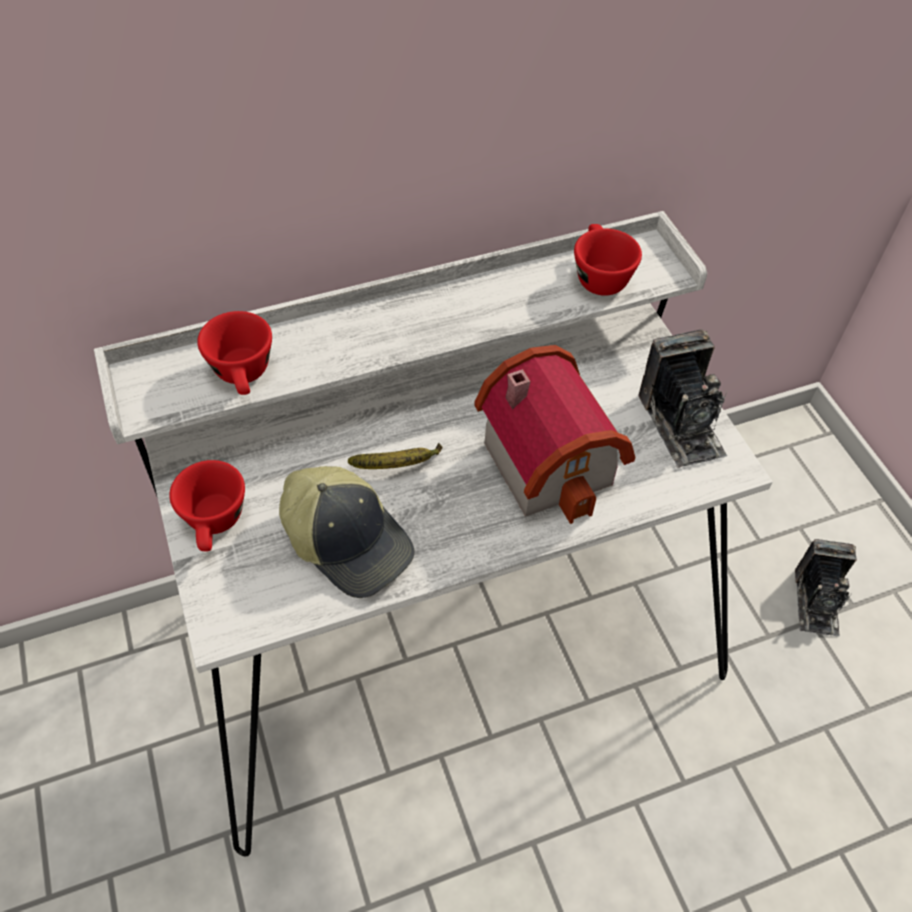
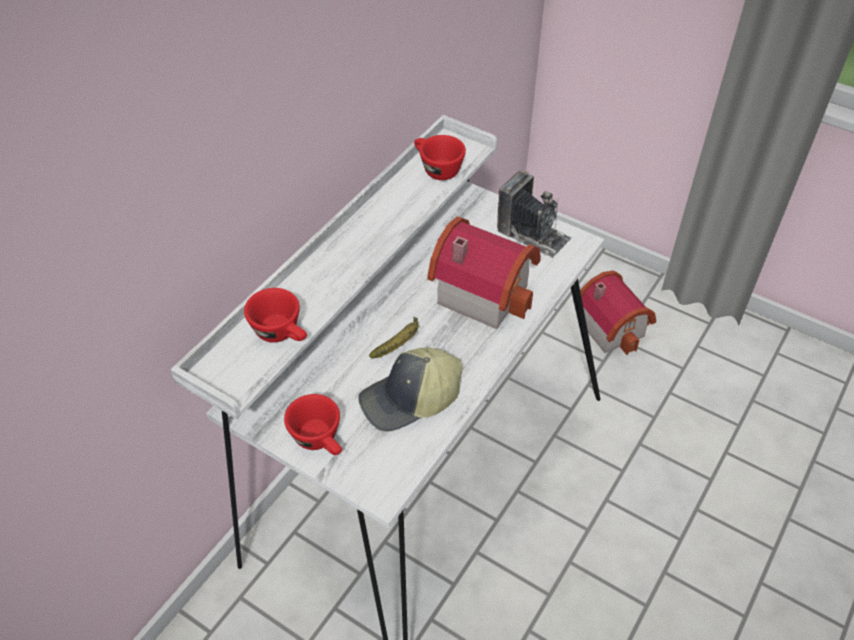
camera: 35 degrees left, 5 degrees down
cap [279,466,415,598] -> cap turned 150 degrees clockwise [358,347,463,432]
camera [795,539,857,636] -> toy house [580,270,656,355]

